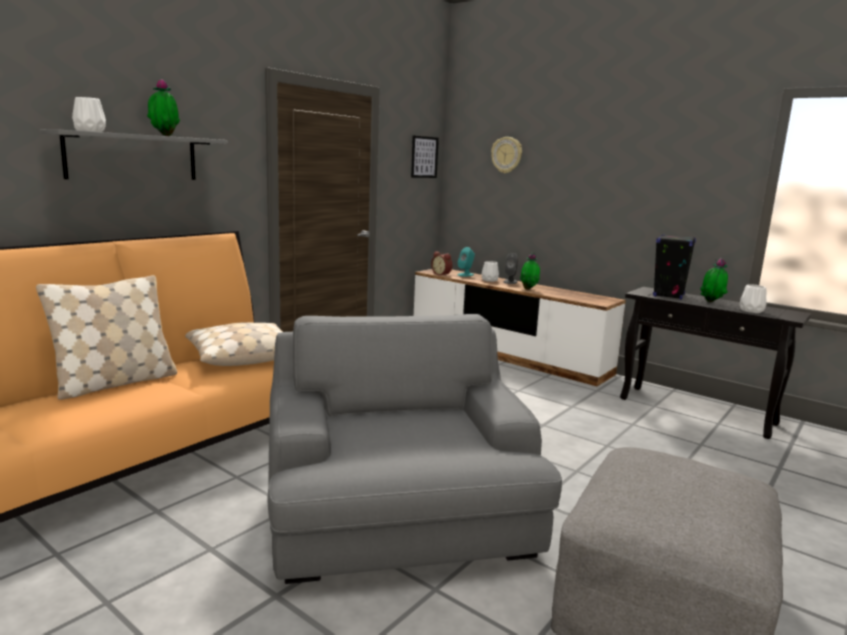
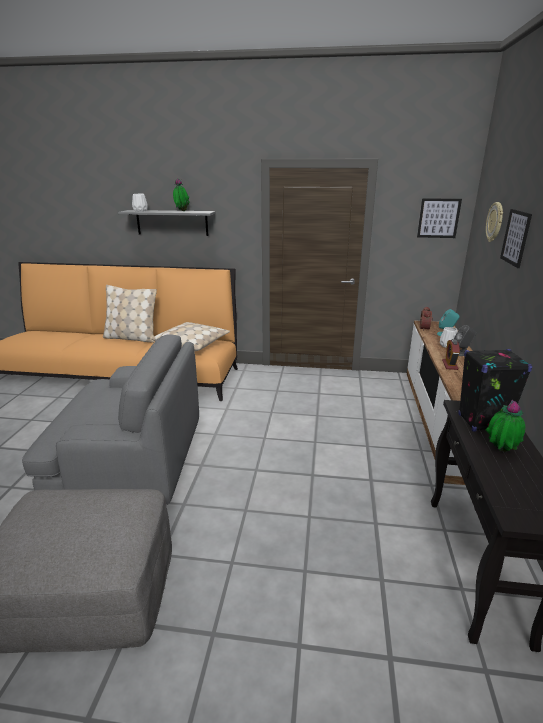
camera: 60 degrees right, 10 degrees up
grey armchair [267,314,562,584] -> grey armchair turned 45 degrees clockwise [22,334,199,505]
potted plant [520,253,540,290] -> alarm clock [442,339,460,370]
white vase [739,284,767,313] -> none
none -> picture [500,209,532,268]

